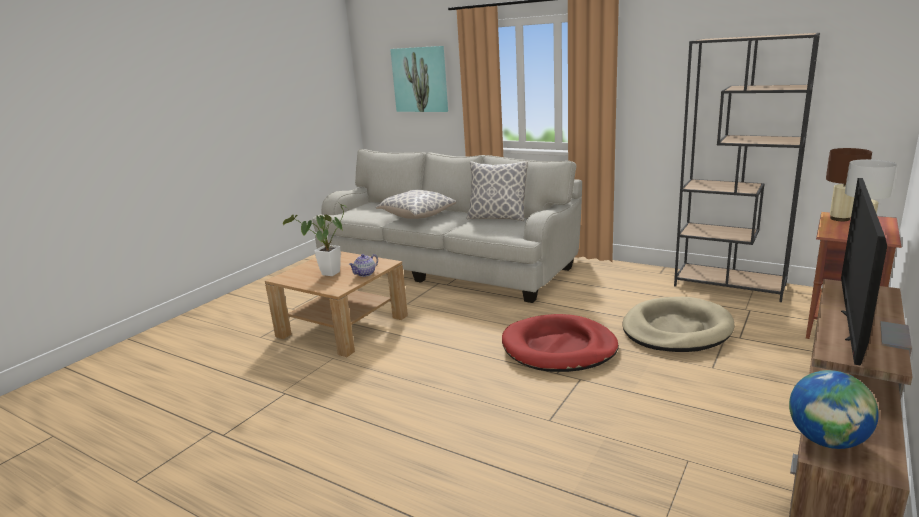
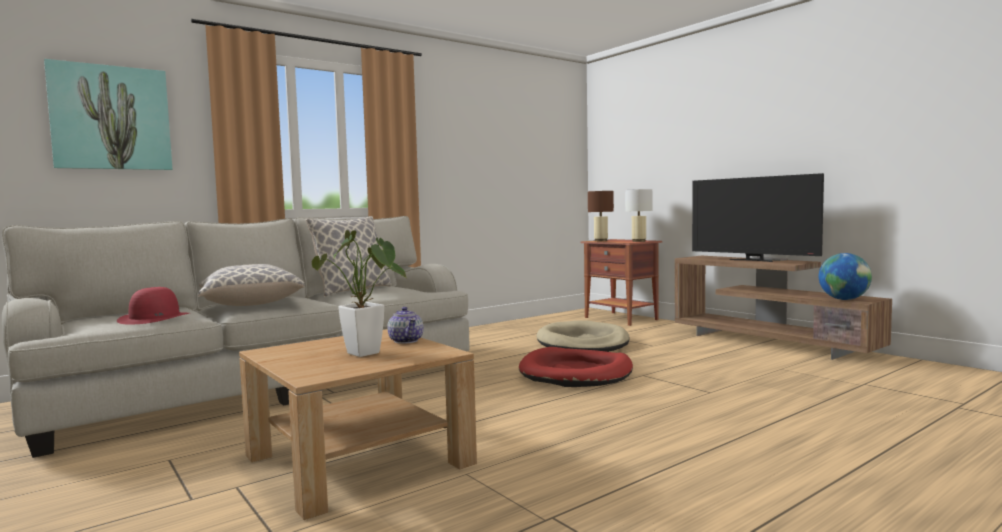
camera: 70 degrees left, 15 degrees down
bookcase [674,33,820,302] -> none
none -> red hat [117,287,189,324]

